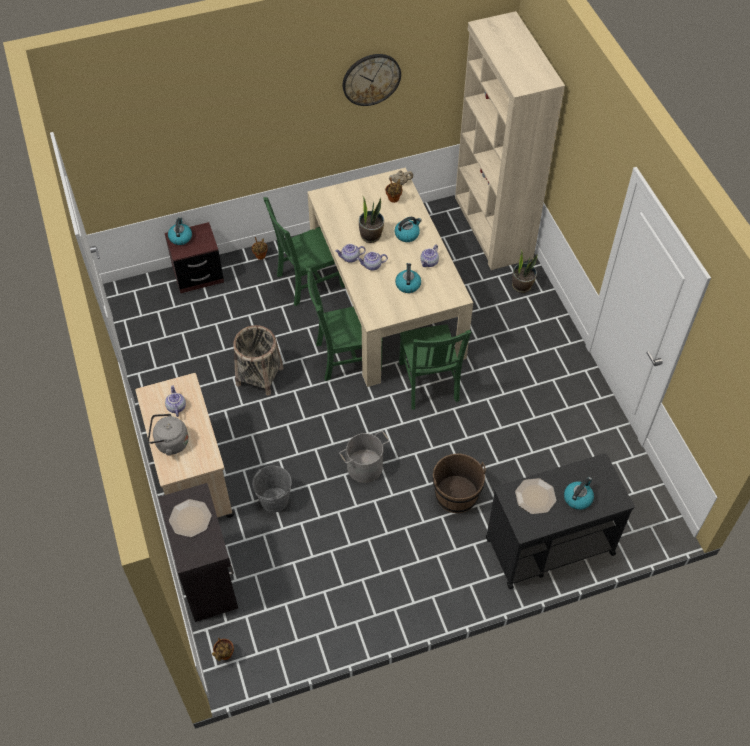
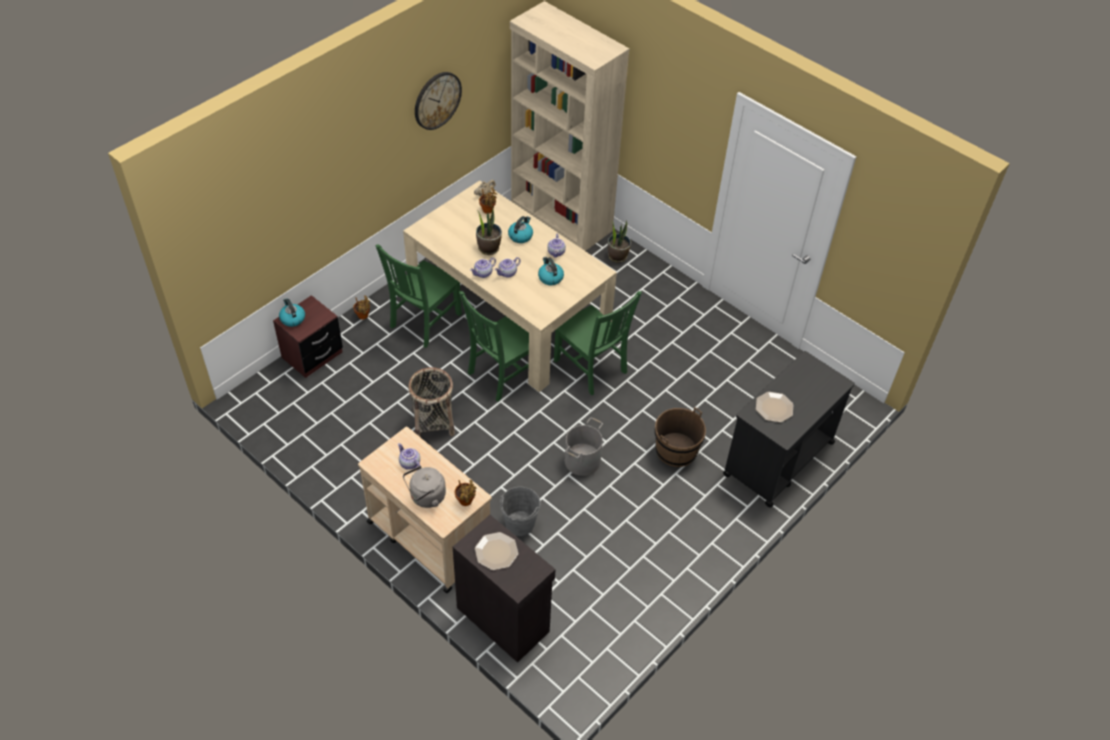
camera: 30 degrees left, 5 degrees down
potted plant [212,638,234,661] -> potted plant moved to [455,480,477,506]
kettle [564,477,594,510] -> none

